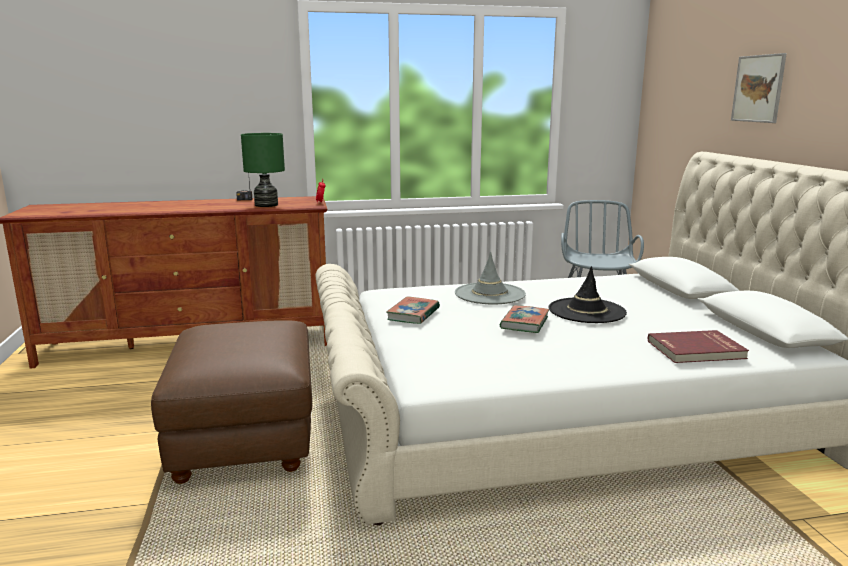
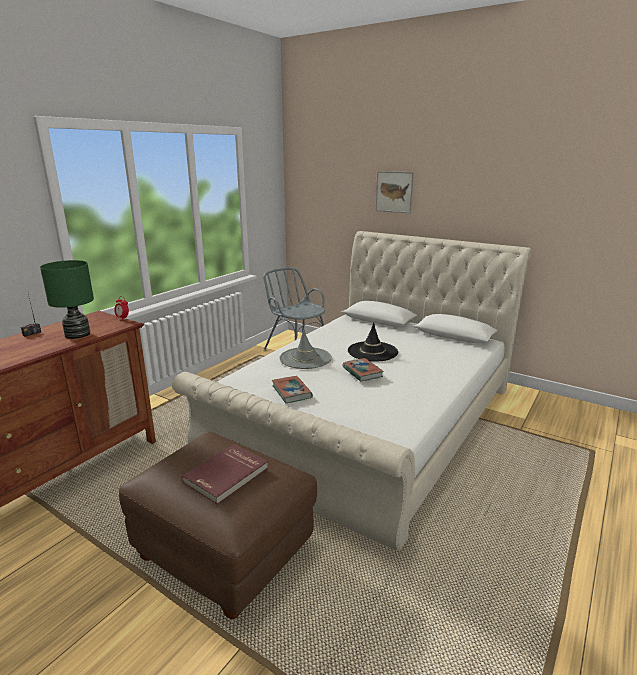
camera: 45 degrees left, 5 degrees up
red book [648,330,749,363] -> red book moved to [181,444,268,504]

